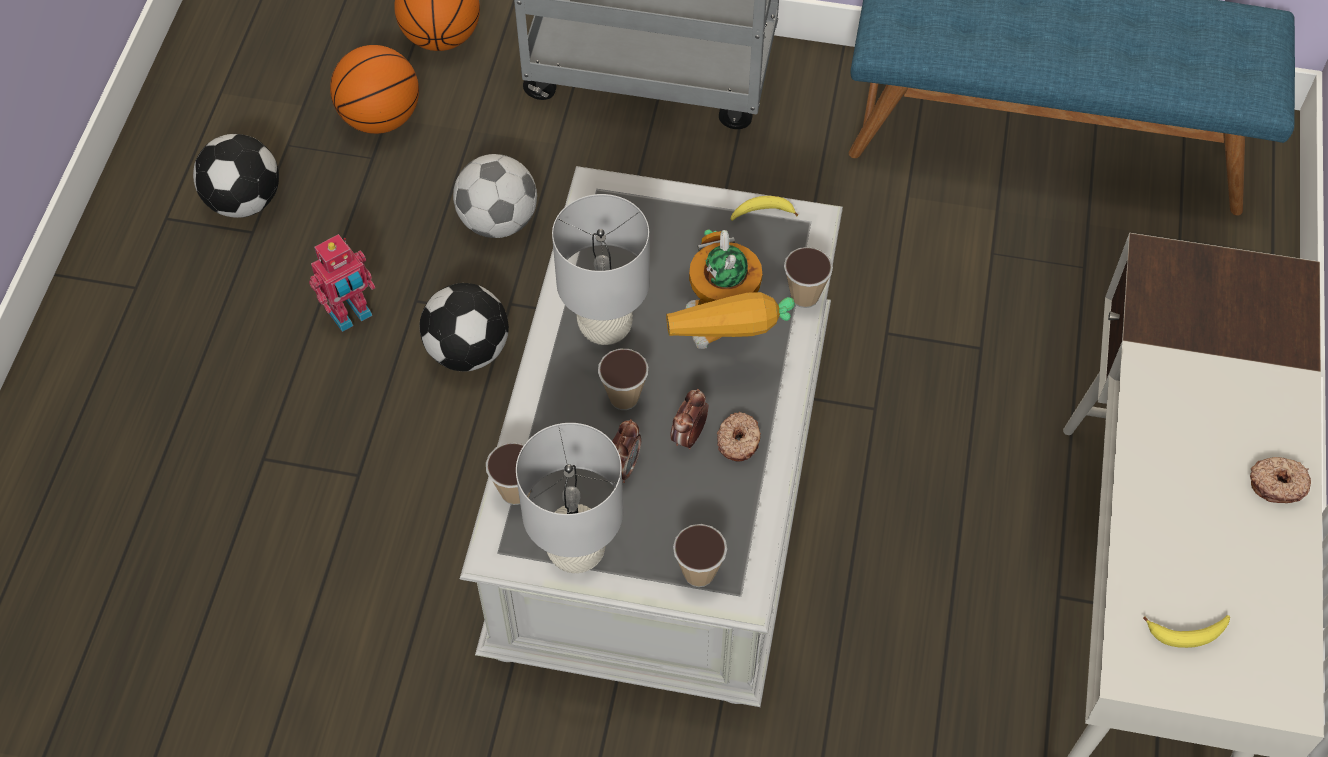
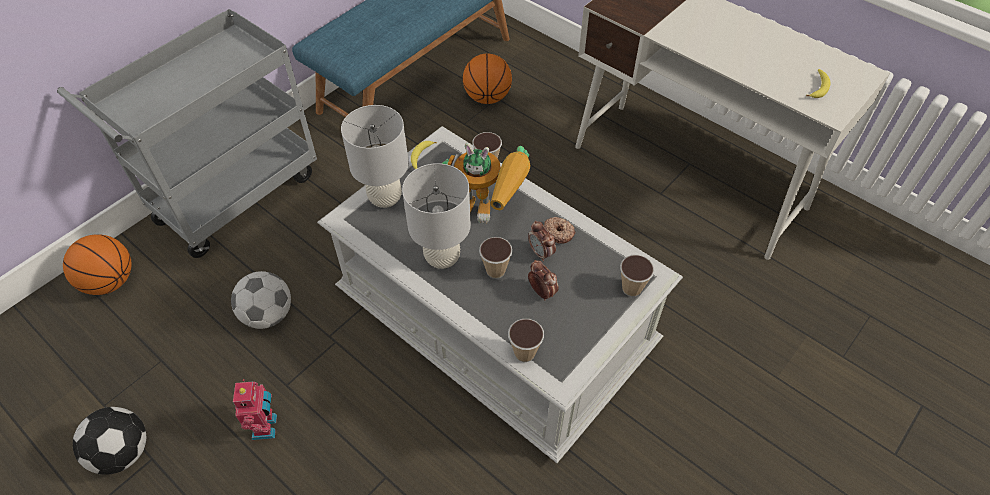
camera: 60 degrees left, 5 degrees down
basketball [330,45,419,134] -> basketball moved to [463,53,512,104]
football [420,283,509,372] -> none
grey table lamp [516,423,623,573] -> grey table lamp moved to [341,105,409,208]
donut [1250,457,1311,503] -> none

